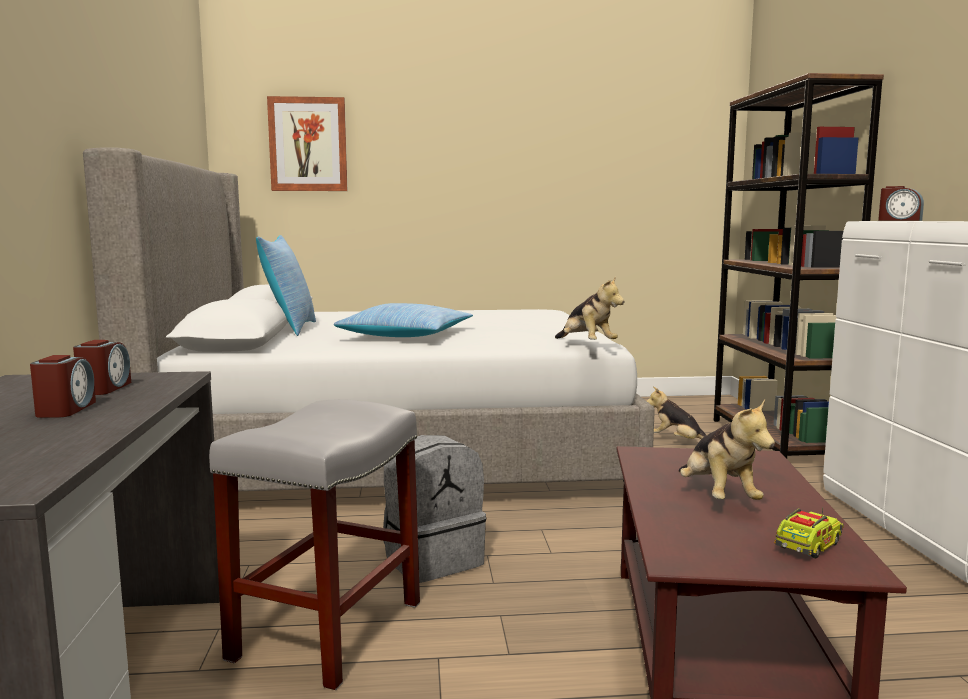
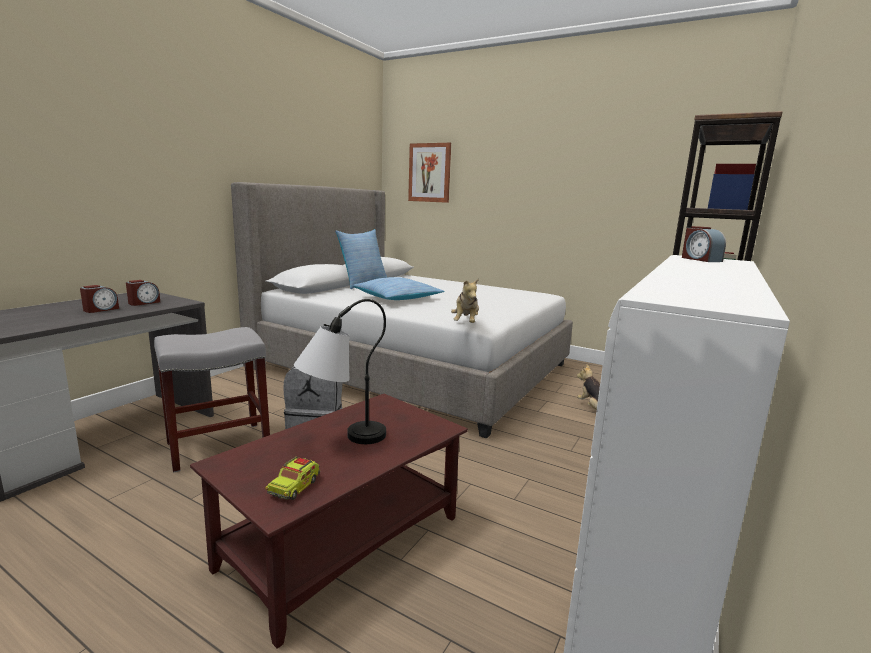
camera: 35 degrees right, 5 degrees up
plush toy [679,399,775,500] -> table lamp [294,299,386,444]
toy truck [774,507,844,559] -> toy truck turned 120 degrees clockwise [265,457,320,500]

